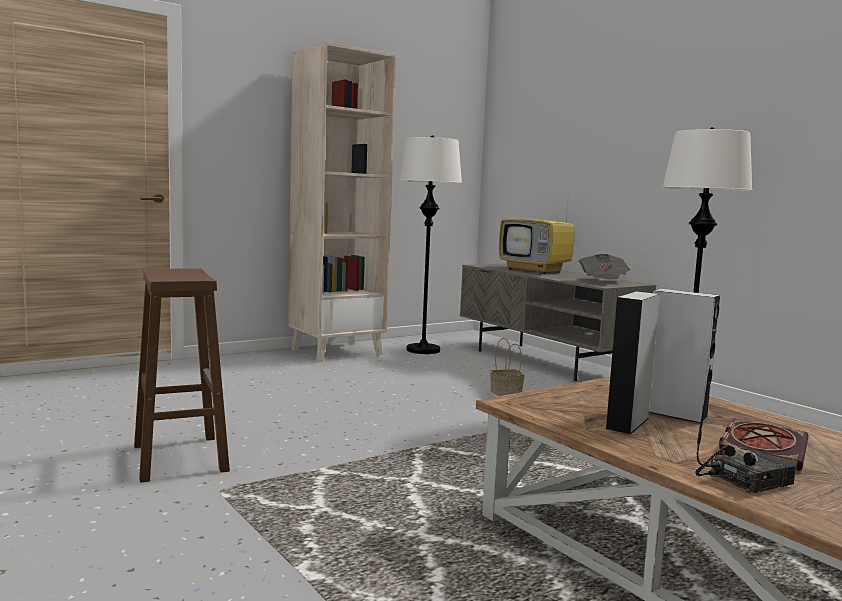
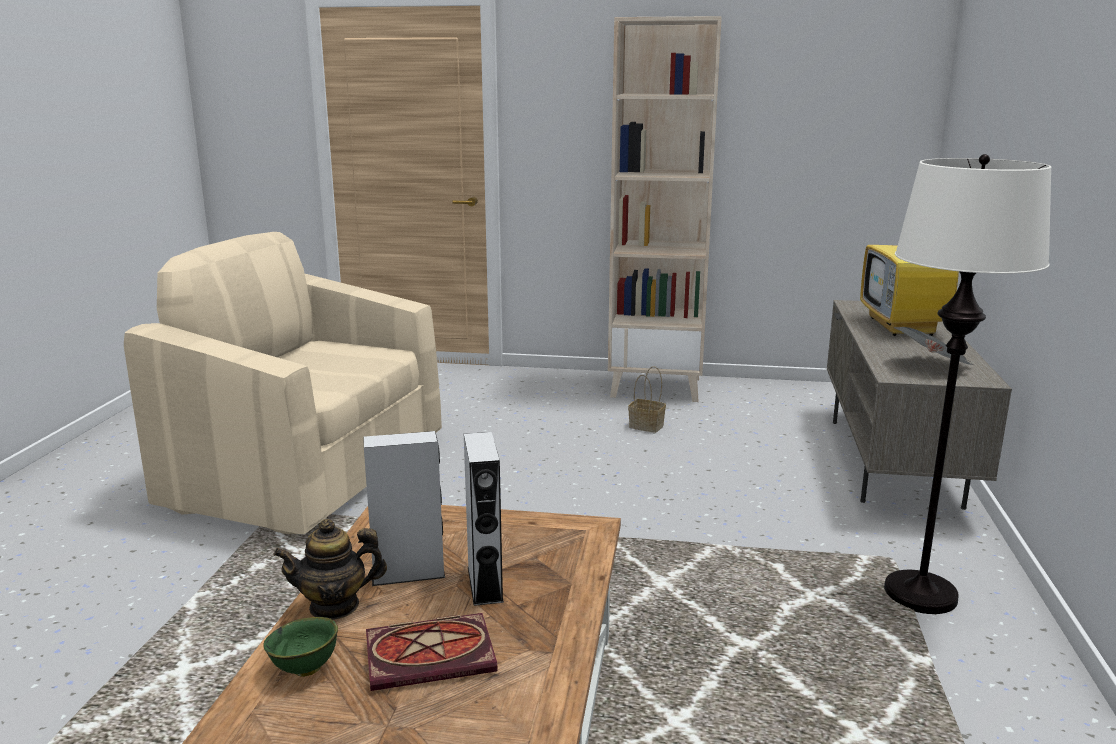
camera: 45 degrees right, 10 degrees up
brown stool [134,269,230,483] -> beige armchair [124,232,442,534]
white floor lamp [399,135,462,354] -> none
basket [490,338,524,396] -> basket moved to [628,366,666,433]
radio [695,365,796,494] -> green bowl [263,617,338,677]
none -> teapot [273,519,387,620]

